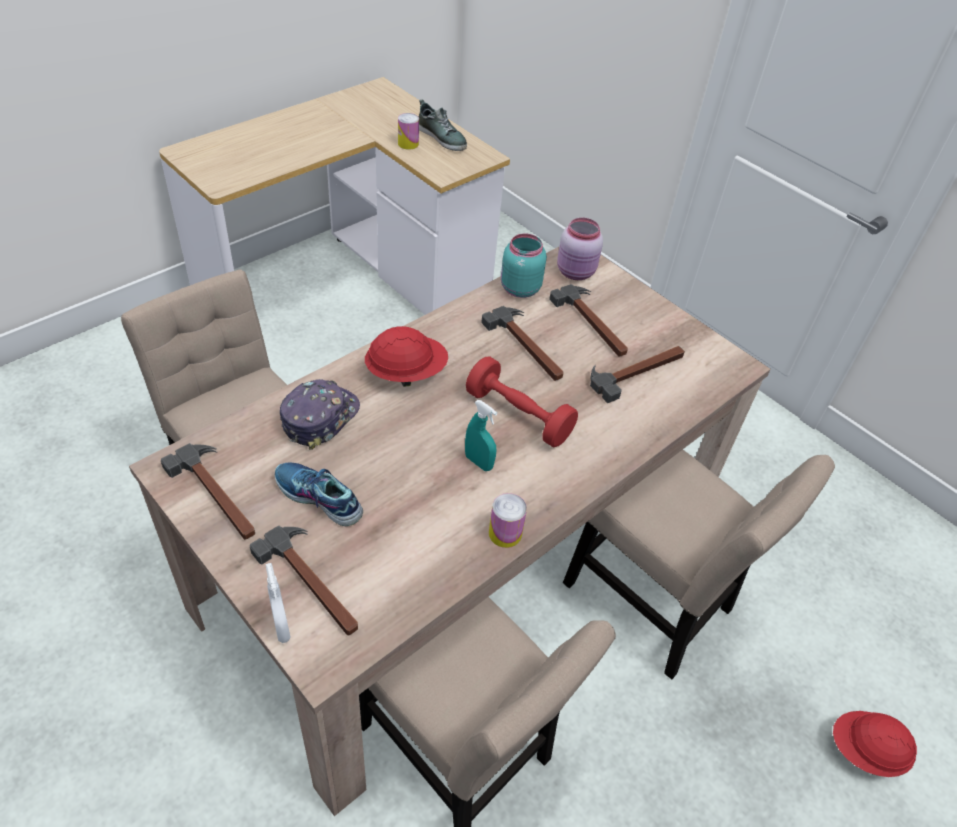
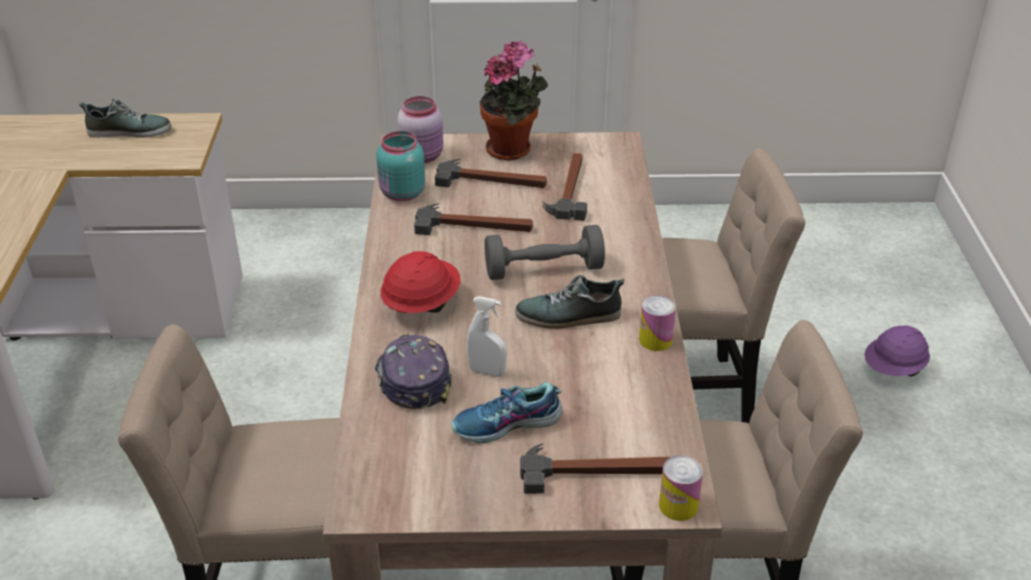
camera: 45 degrees left, 10 degrees down
hammer [161,443,255,540] -> none
white spray bottle [266,563,291,643] -> white spray bottle moved to [467,296,507,377]
can [398,113,419,150] -> can moved to [659,455,703,521]
turquoise spray bottle [465,400,497,471] -> shoe [515,275,624,329]
red dumbbell [466,357,578,448] -> grey dumbbell [484,225,605,280]
red hard hat [833,711,917,777] -> purple hard hat [864,325,930,376]
none -> potted plant [480,41,548,160]

